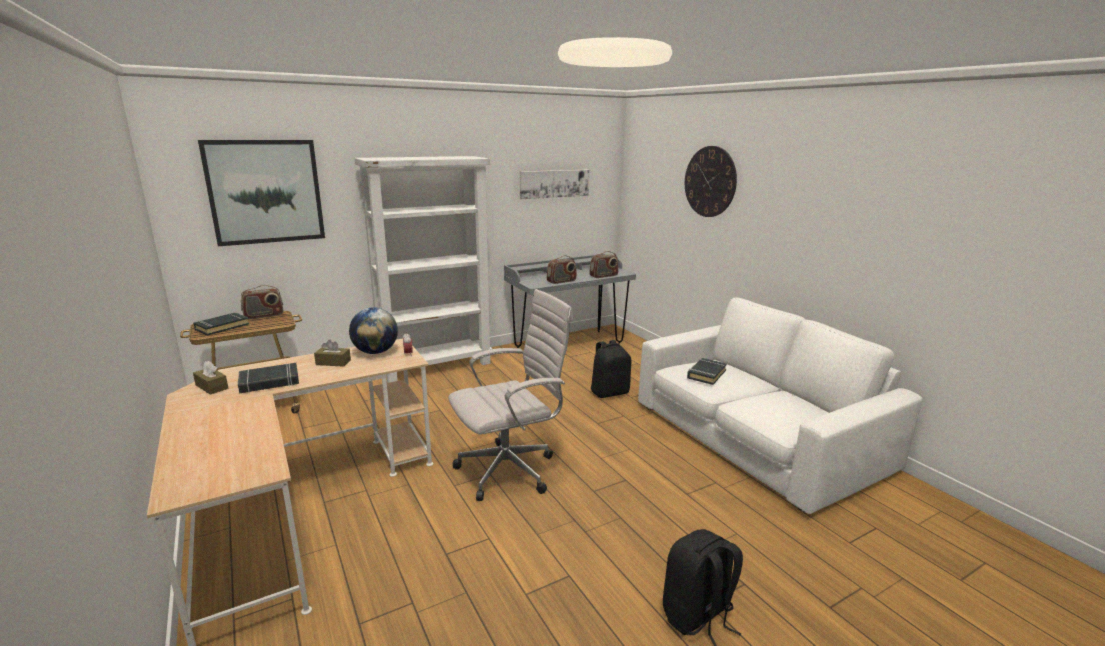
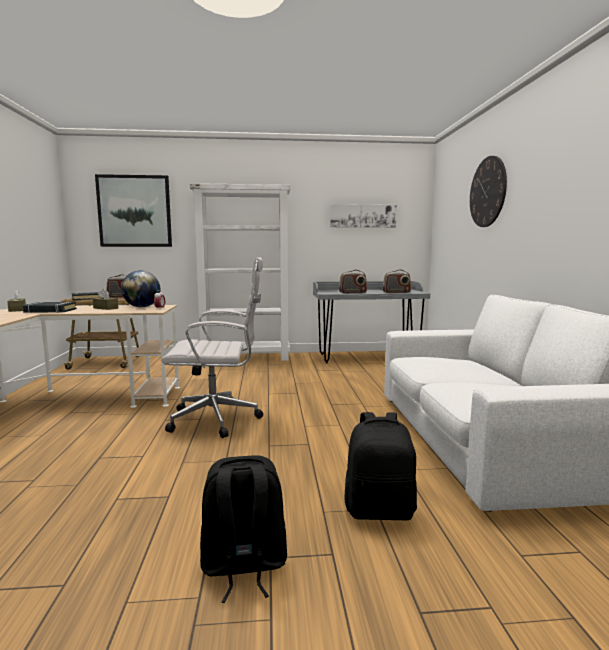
camera: 25 degrees right, 10 degrees down
black backpack [591,340,631,398] -> black backpack moved to [344,412,417,520]
black book [687,358,727,385] -> none

